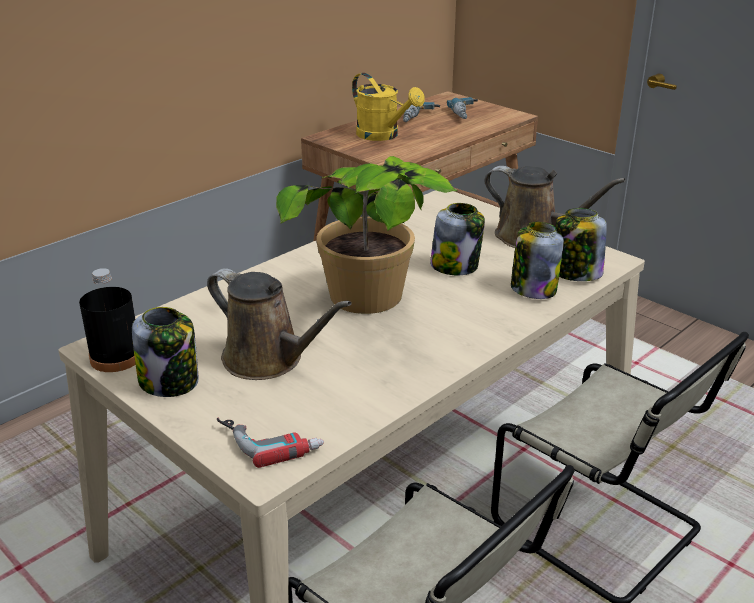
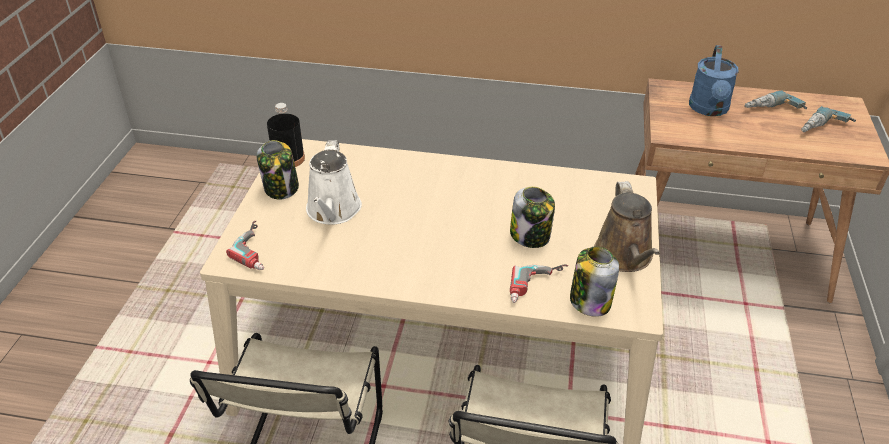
camera: 55 degrees right, 10 degrees up
brown watering can [207,268,352,380] -> white watering can [306,140,362,225]
potted plant [276,156,458,314] -> none
yellow watering can [352,73,425,141] -> blue watering can [689,45,739,116]
jar [511,222,564,299] -> power drill [510,264,568,303]

